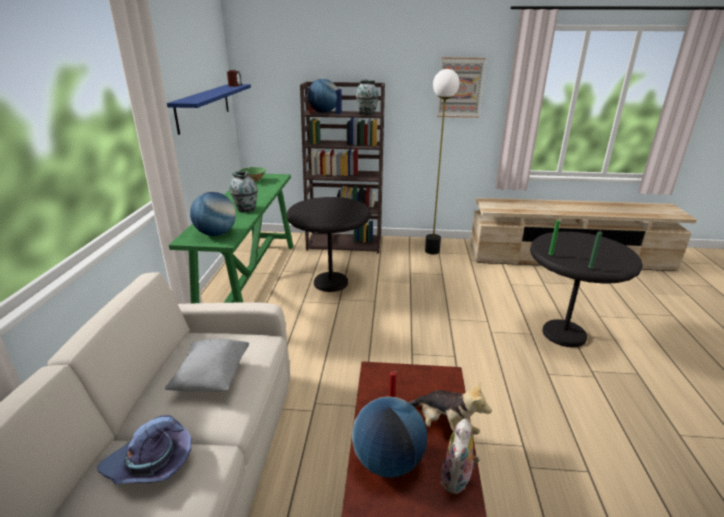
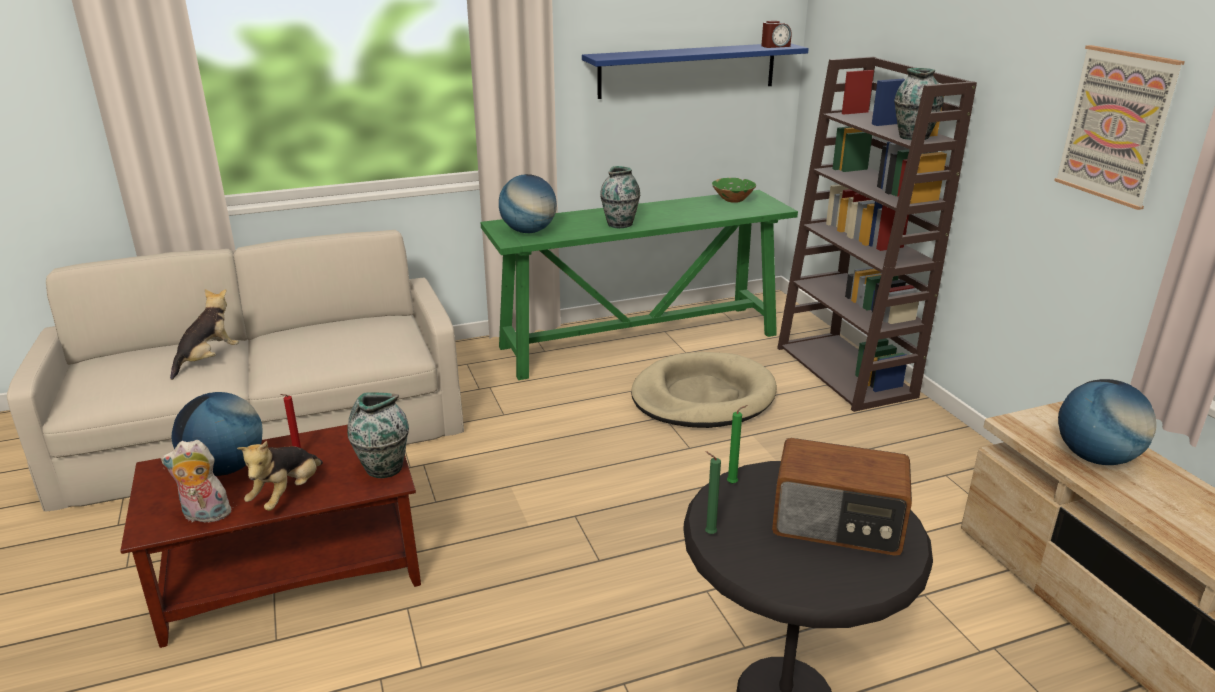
camera: 65 degrees right, 0 degrees up
purple hat [97,415,192,484] -> plush toy [170,289,239,380]
grey pillow [164,339,249,392] -> none
black side table [286,197,371,292] -> beige dog bed [631,352,777,428]
globe [307,79,338,113] -> globe moved to [1058,379,1157,465]
floor lamp [425,69,459,254] -> none
none -> vase [347,392,409,478]
none -> radio [772,438,912,556]

